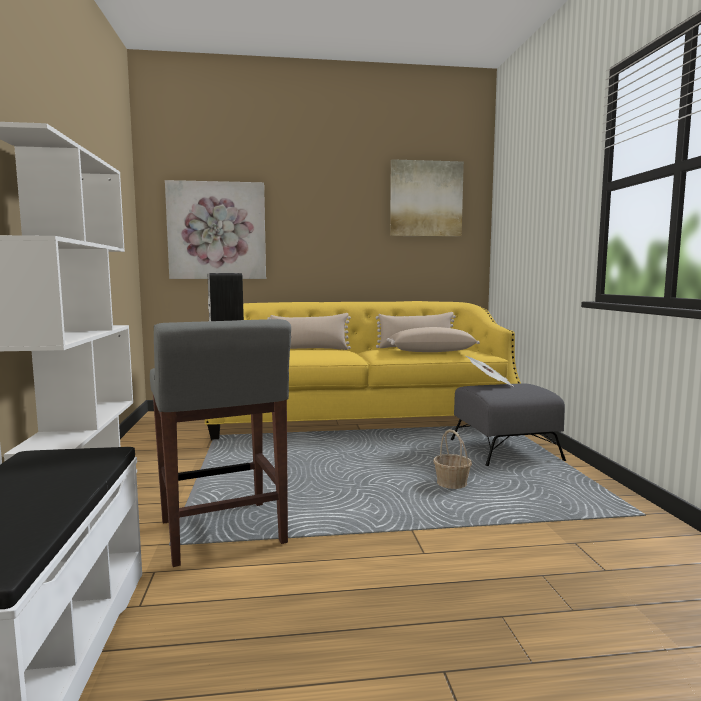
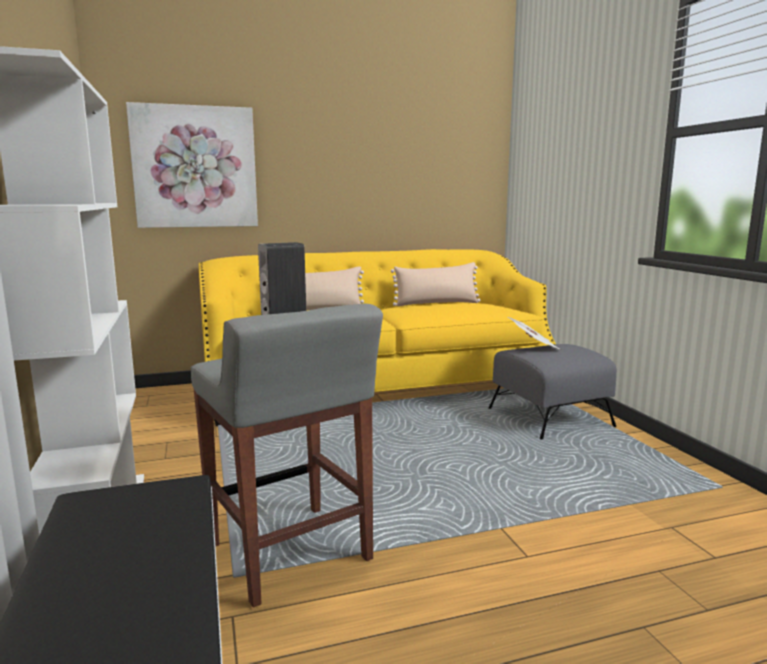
camera: 10 degrees left, 5 degrees up
beige pillow [386,327,480,352] -> none
picture [390,159,464,237] -> none
basket [434,429,472,489] -> none

